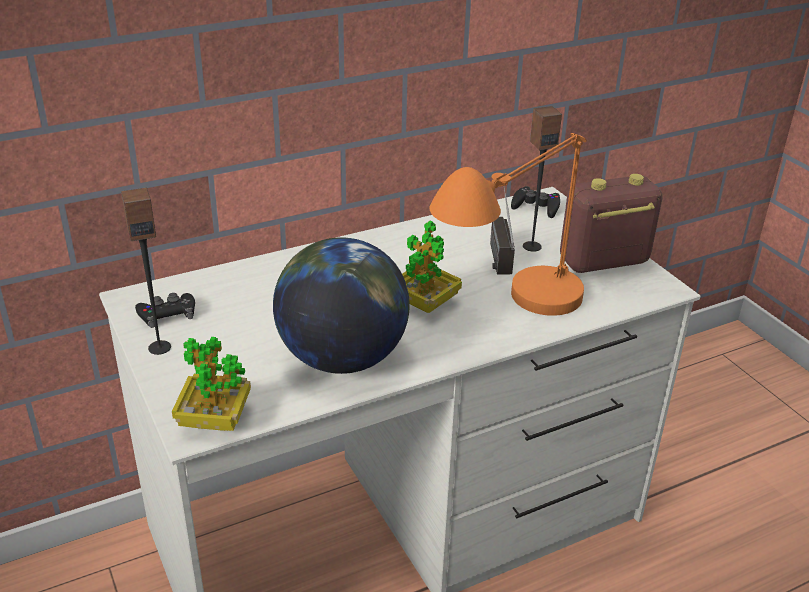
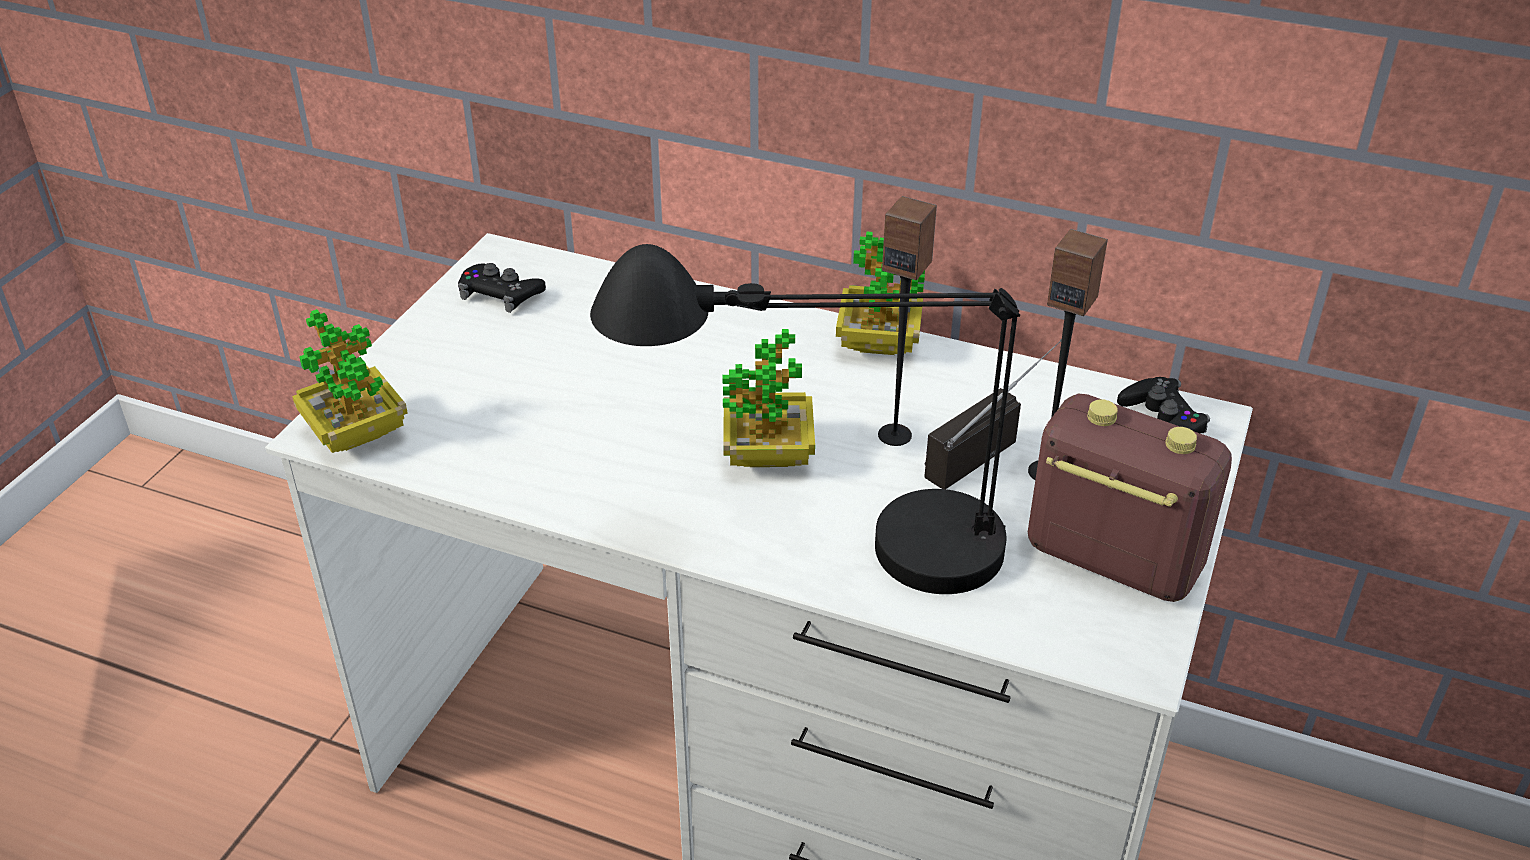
camera: 50 degrees right, 5 degrees up
speaker [121,188,171,355] -> speaker moved to [878,196,937,446]
globe [273,237,410,374] -> none
orange table lamp [430,133,587,316] -> black table lamp [590,244,1020,594]
none -> potted plant [836,232,925,355]

